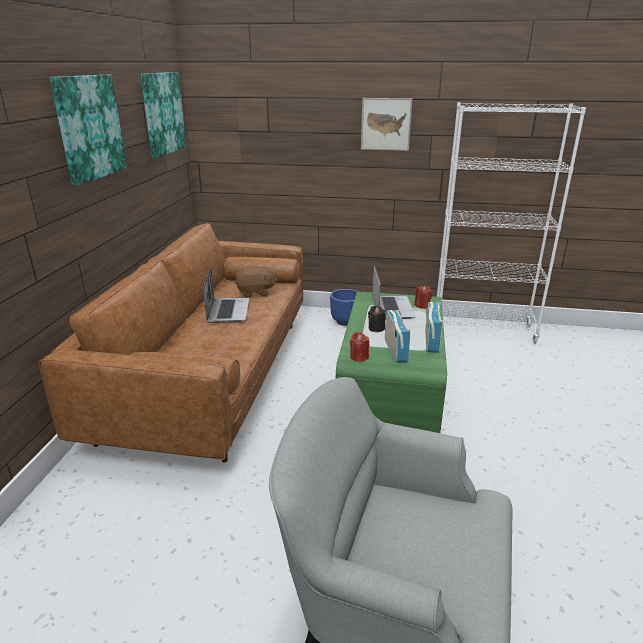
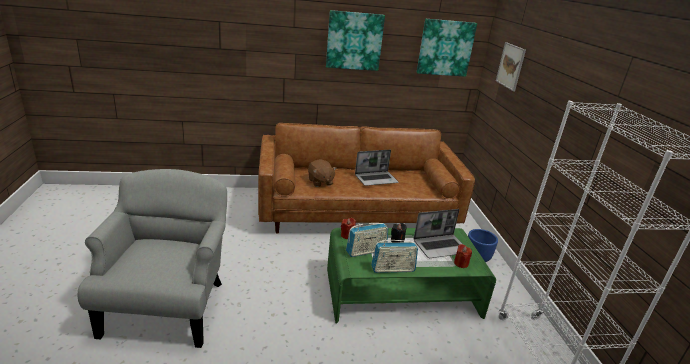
camera: 70 degrees right, 0 degrees up
brown plush toy [235,265,277,298] -> brown plush toy moved to [308,159,337,187]
picture [361,98,413,151] -> picture moved to [496,42,526,91]

